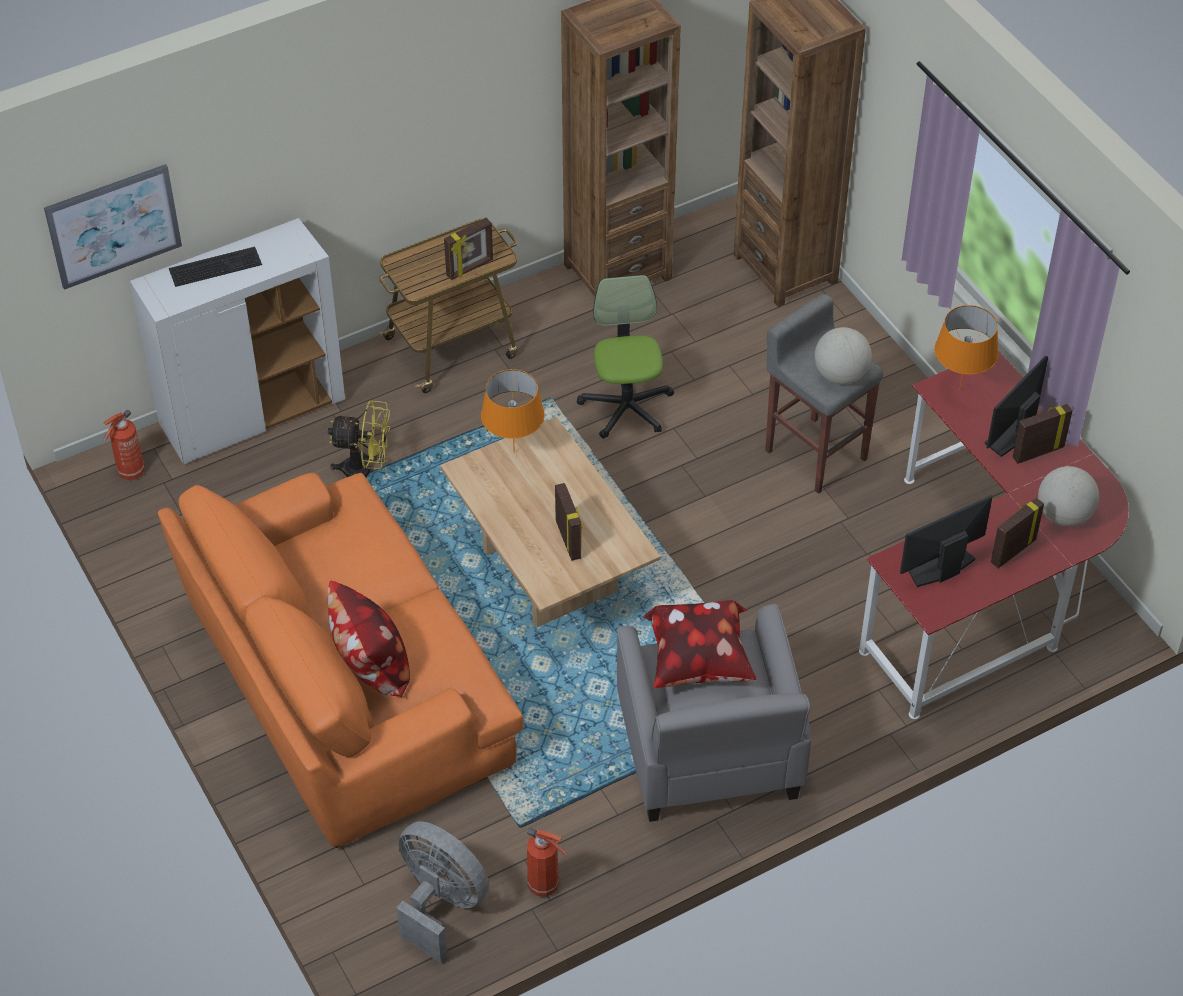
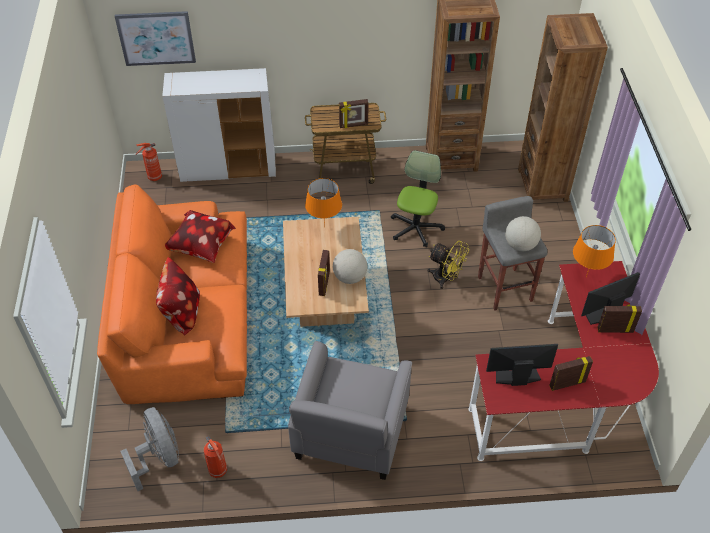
camera: 25 degrees right, 0 degrees up
keyboard [169,247,262,287] -> none
yellow fan [328,401,390,477] -> yellow fan moved to [427,241,469,289]
pillow [643,600,756,688] -> pillow moved to [165,210,236,263]
globe [1038,466,1099,526] -> globe moved to [333,249,367,284]

